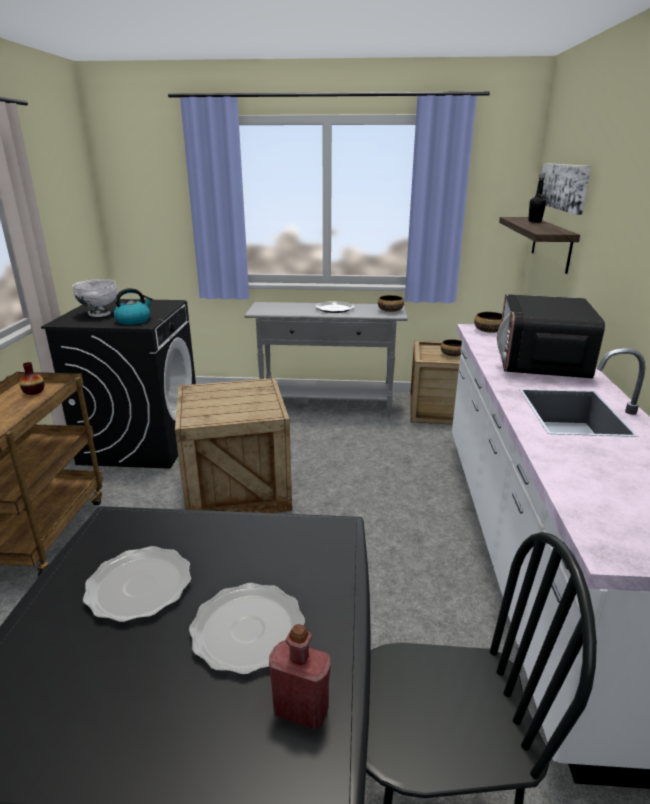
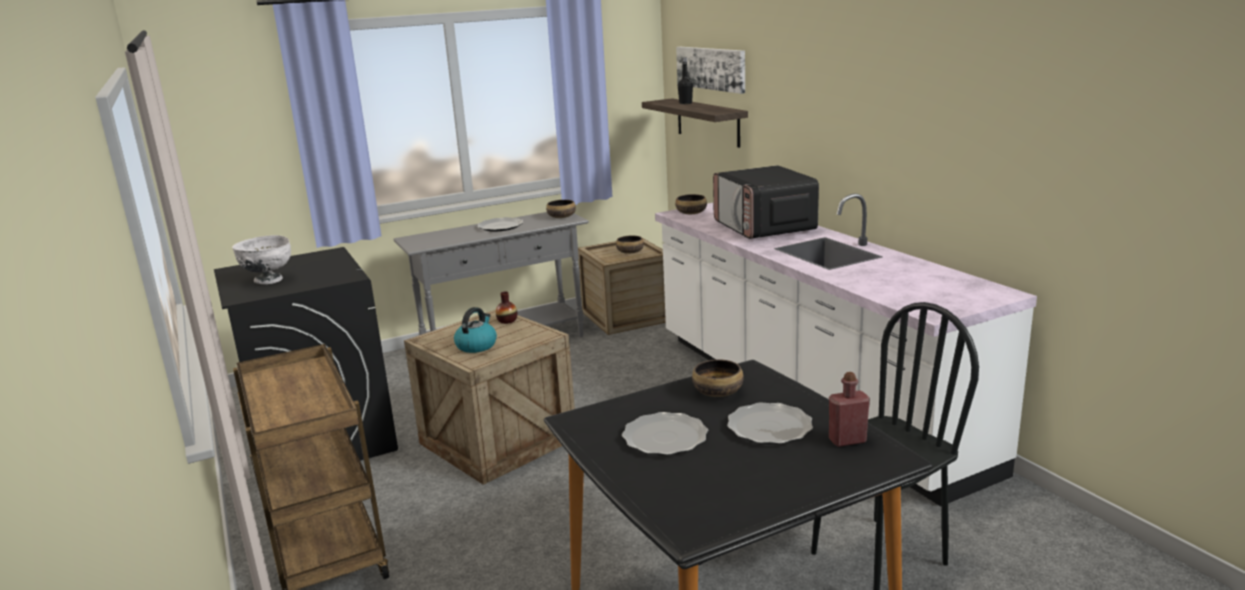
camera: 30 degrees left, 5 degrees down
vase [20,362,44,395] -> vase moved to [496,292,517,324]
kettle [114,288,153,325] -> kettle moved to [454,307,497,353]
none -> bowl [692,359,744,397]

